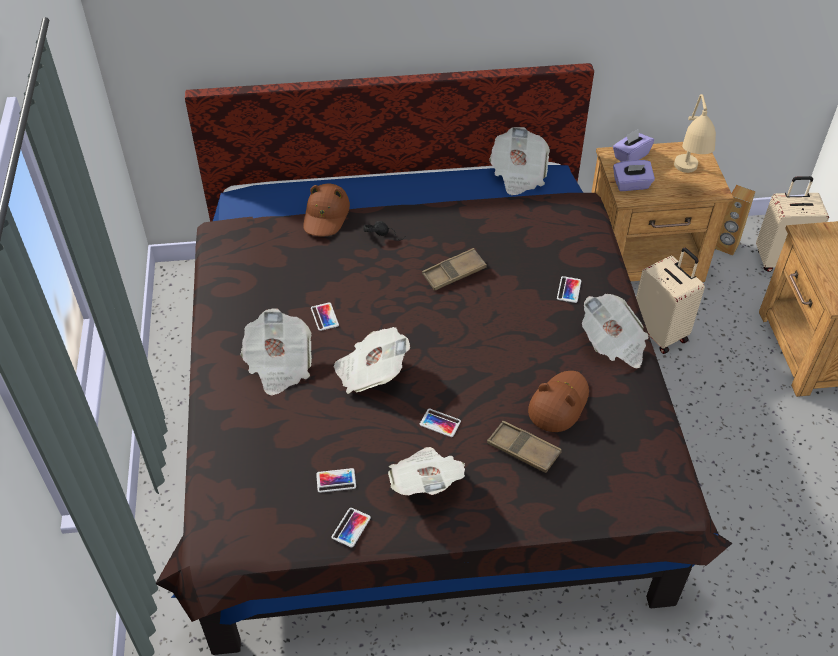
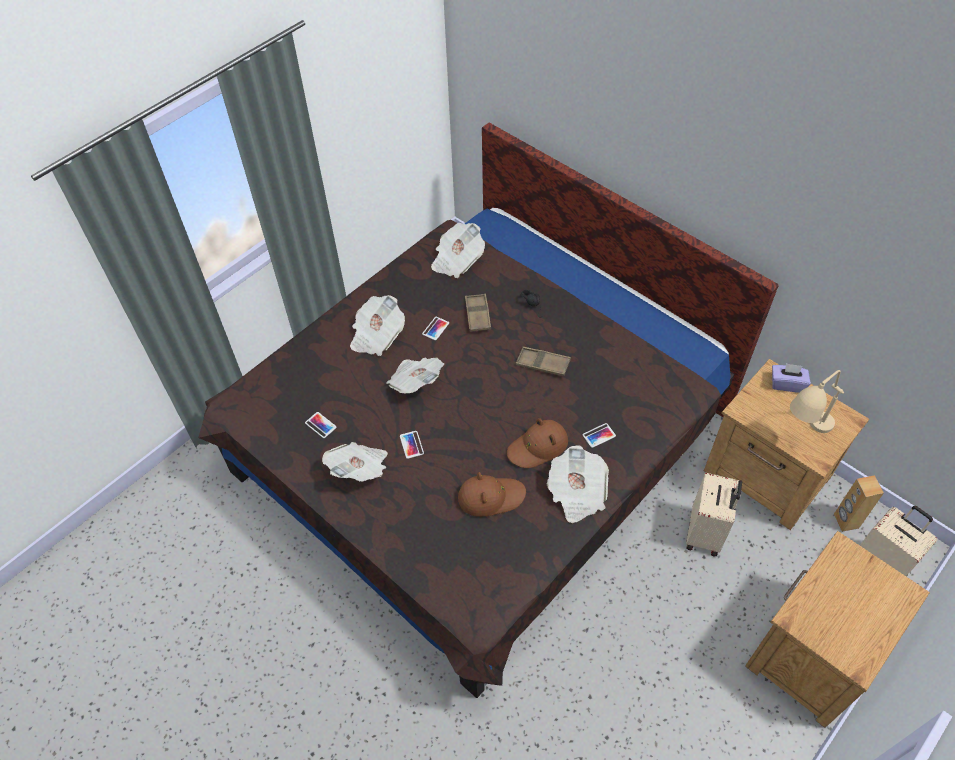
camera: 50 degrees right, 5 degrees up
brown hat [303,184,350,236] -> brown hat moved to [507,418,568,468]
phone [331,508,371,548] -> none
brown tray [487,421,562,473] -> brown tray moved to [465,294,491,332]
newspaper [489,127,550,195] -> newspaper moved to [431,223,485,278]
purple tissue box [613,160,655,191] -> none

